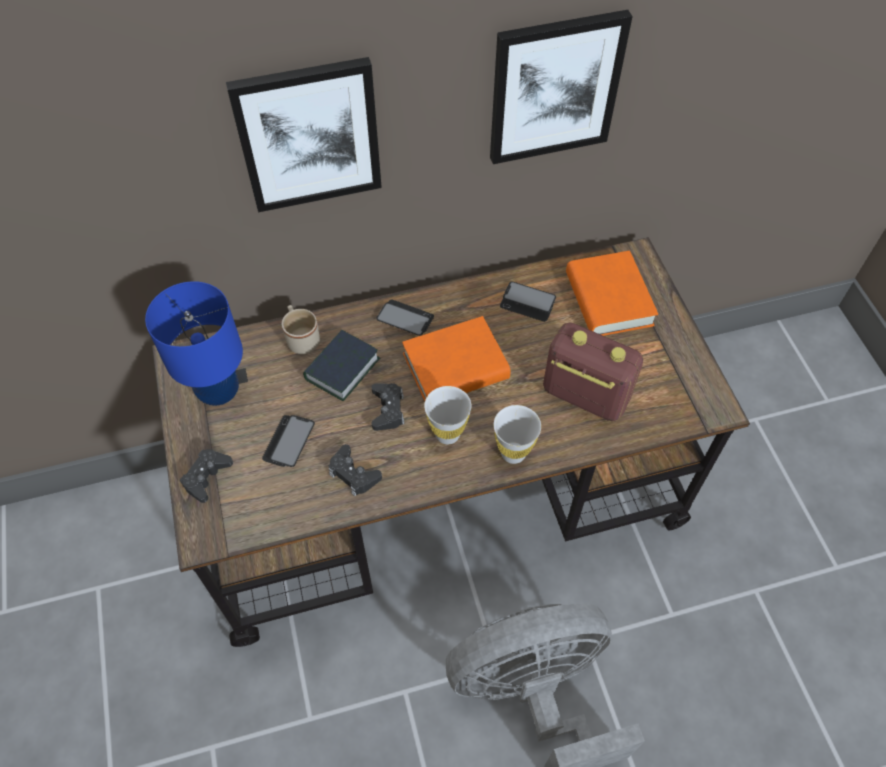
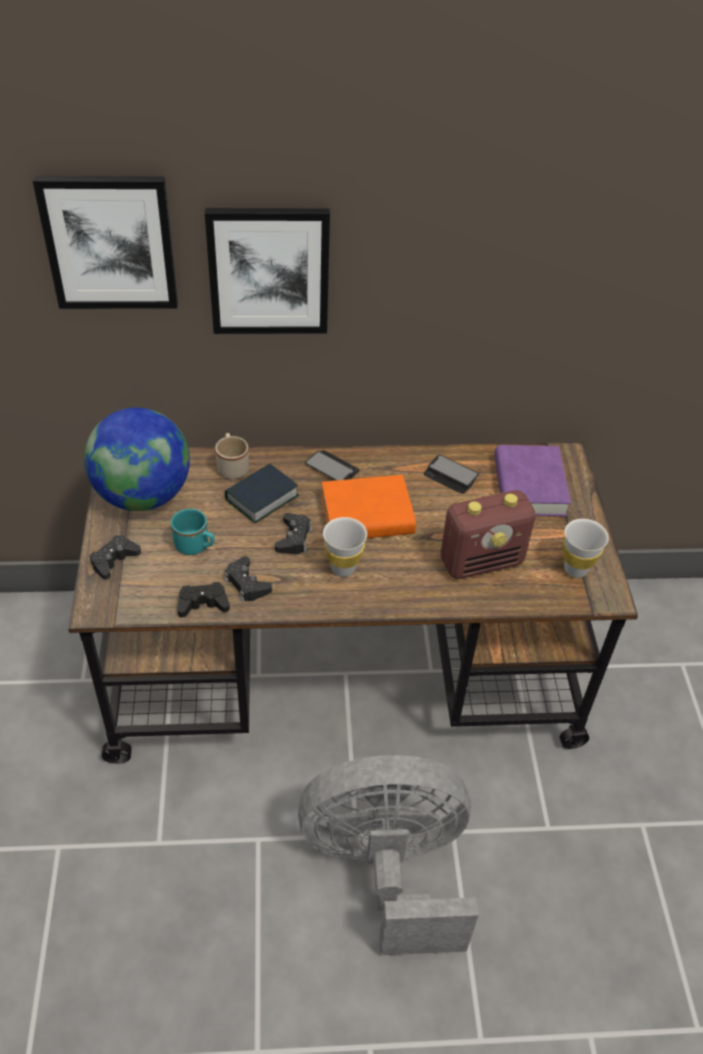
camera: 10 degrees right, 10 degrees down
blue table lamp [145,281,243,406] -> globe [84,408,190,511]
phone [262,415,315,467] -> turquoise mug [171,509,214,555]
picture [490,10,633,164] -> picture moved to [33,176,178,309]
white cup [494,405,541,464] -> white cup moved to [563,519,609,578]
radio [543,322,643,421] -> radio turned 120 degrees clockwise [440,490,536,579]
orange book [566,251,658,336] -> purple book [494,445,571,517]
none -> black game controller [177,582,230,617]

